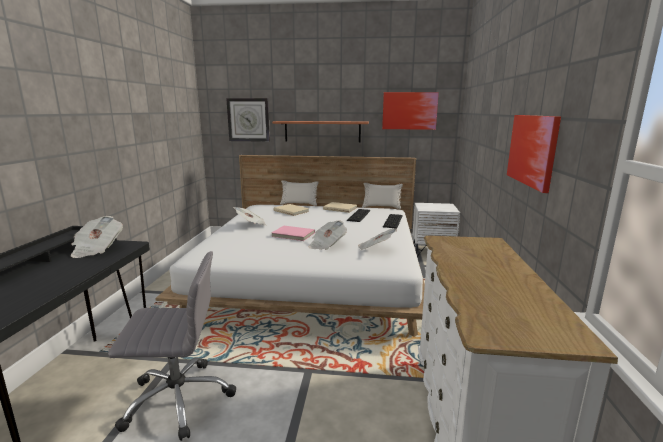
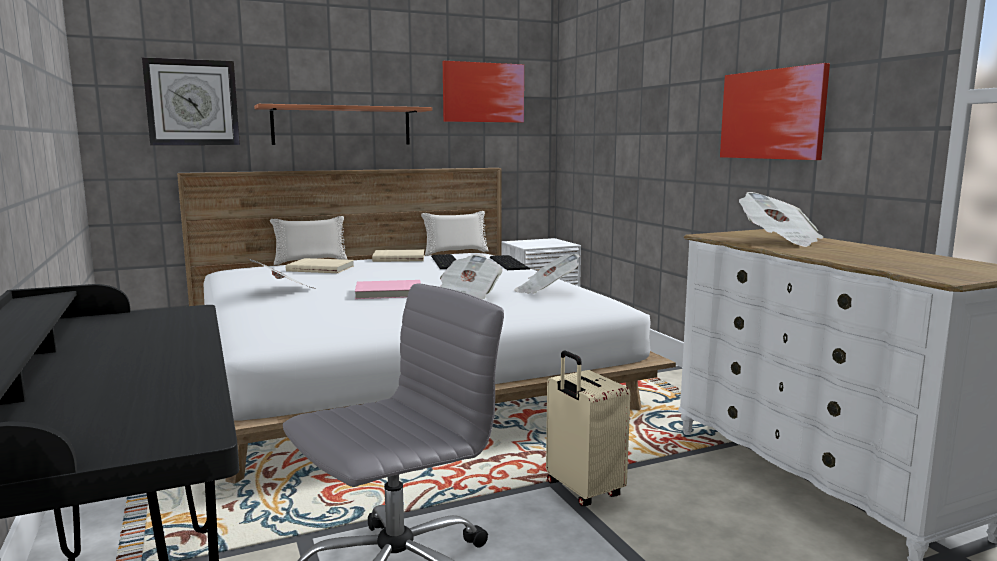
camera: 30 degrees left, 5 degrees down
newspaper [71,216,123,258] -> newspaper moved to [739,192,823,247]
none -> beige suitcase [546,351,630,506]

